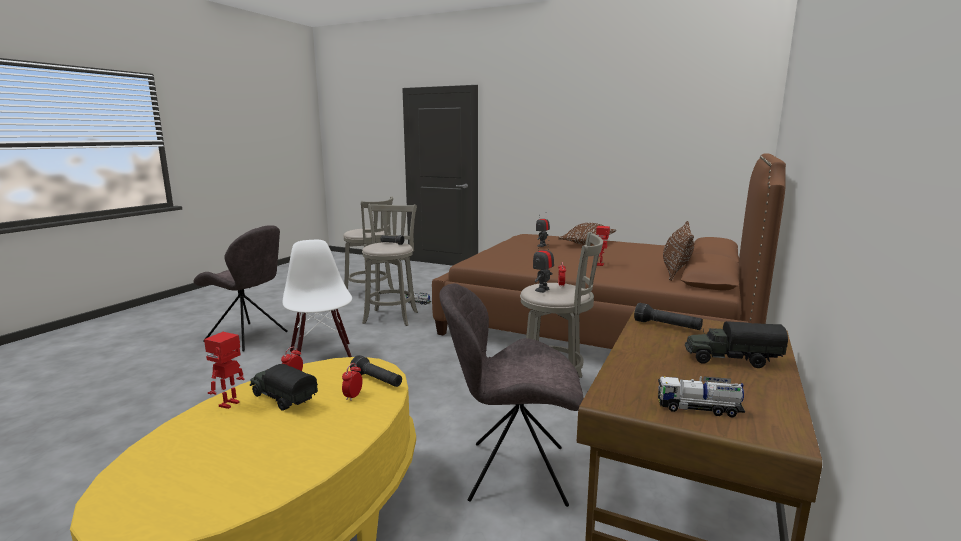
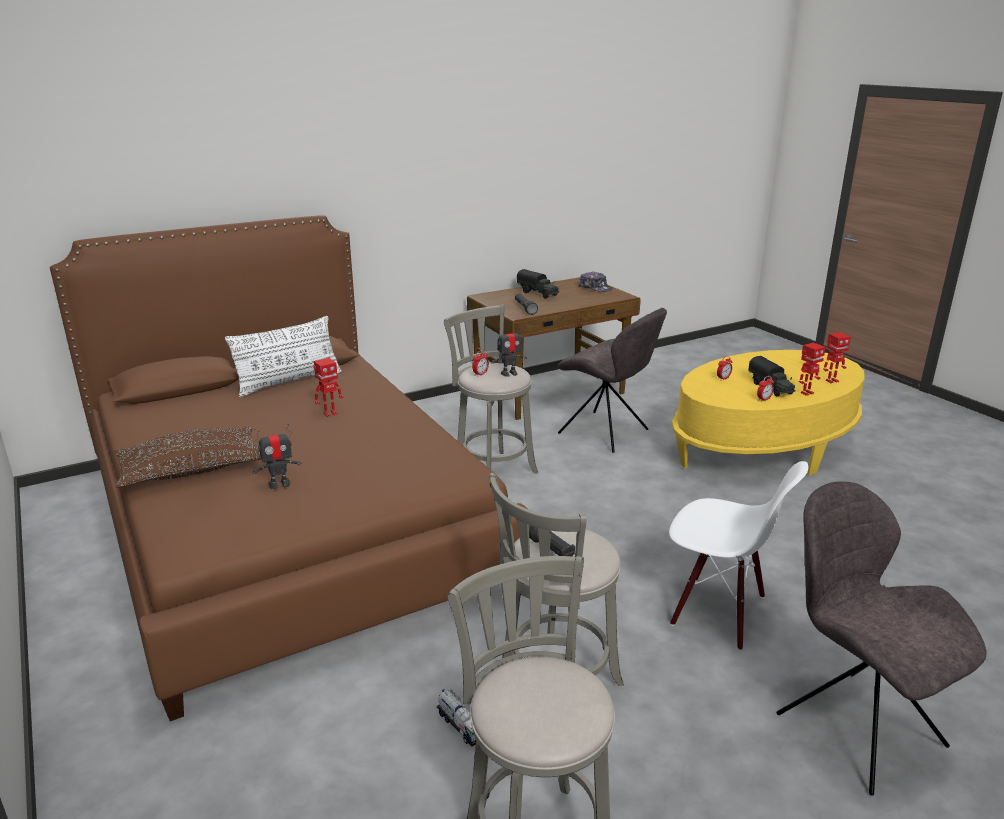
camera: 145 degrees left, 10 degrees up
white chair [283,240,352,357] -> white chair turned 75 degrees counterclockwise [669,461,808,651]
black flashlight [350,355,402,387] -> none
toy truck [658,376,745,417] -> cap [578,272,612,292]
brown pillow [663,221,694,281] -> white pillow [225,316,342,397]
none -> toy robot [823,332,851,383]

